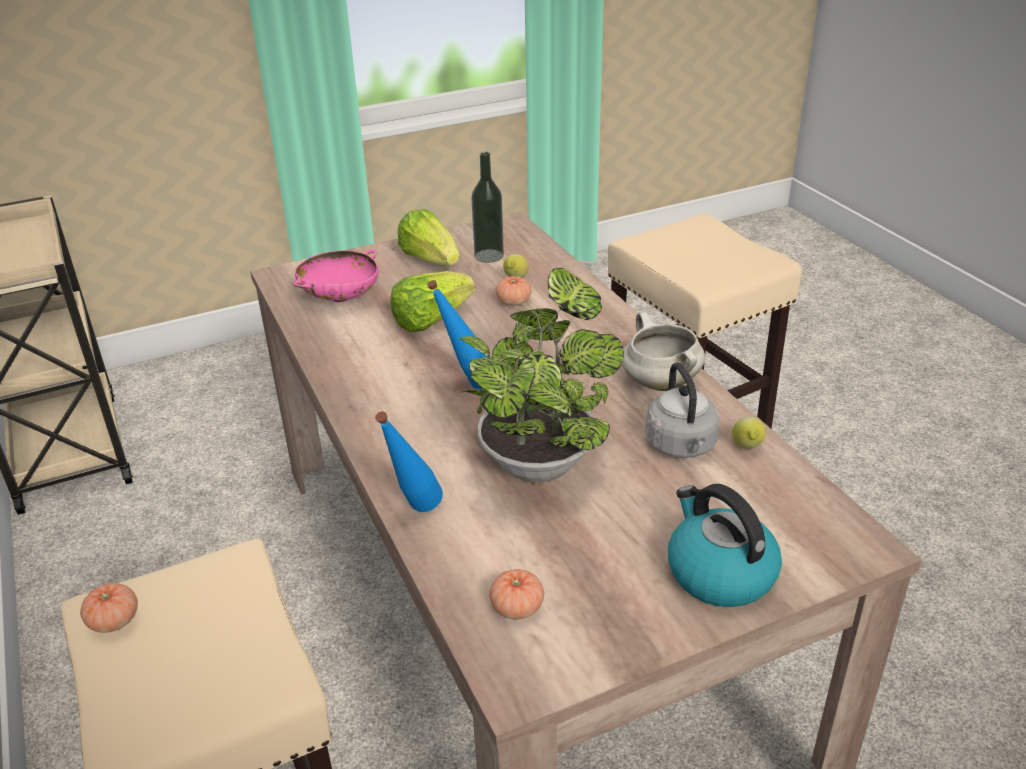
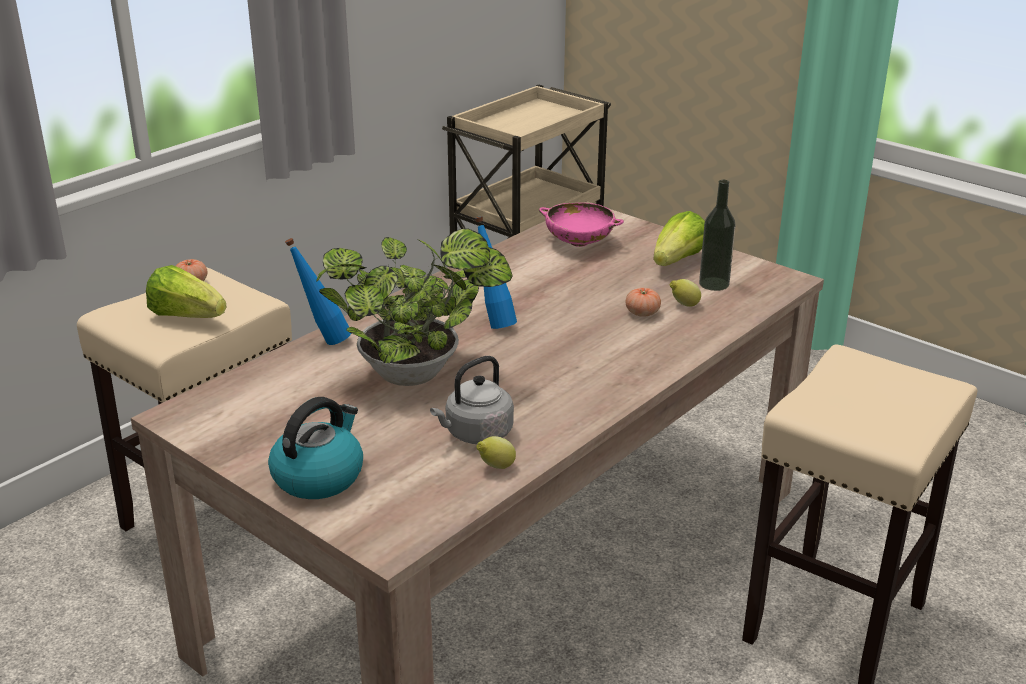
camera: 65 degrees right, 5 degrees down
lettuce [391,271,475,332] -> lettuce moved to [146,265,227,318]
tomato [489,569,544,619] -> none
white cooking pot [622,312,705,391] -> none

